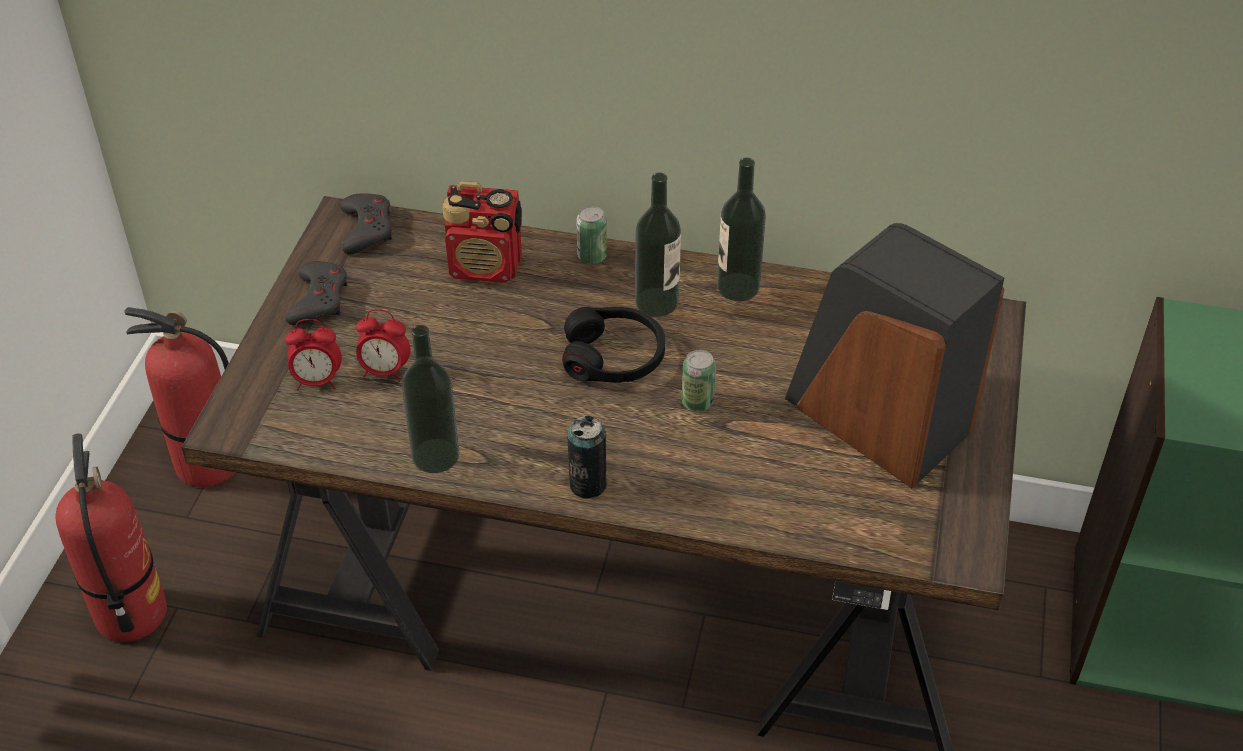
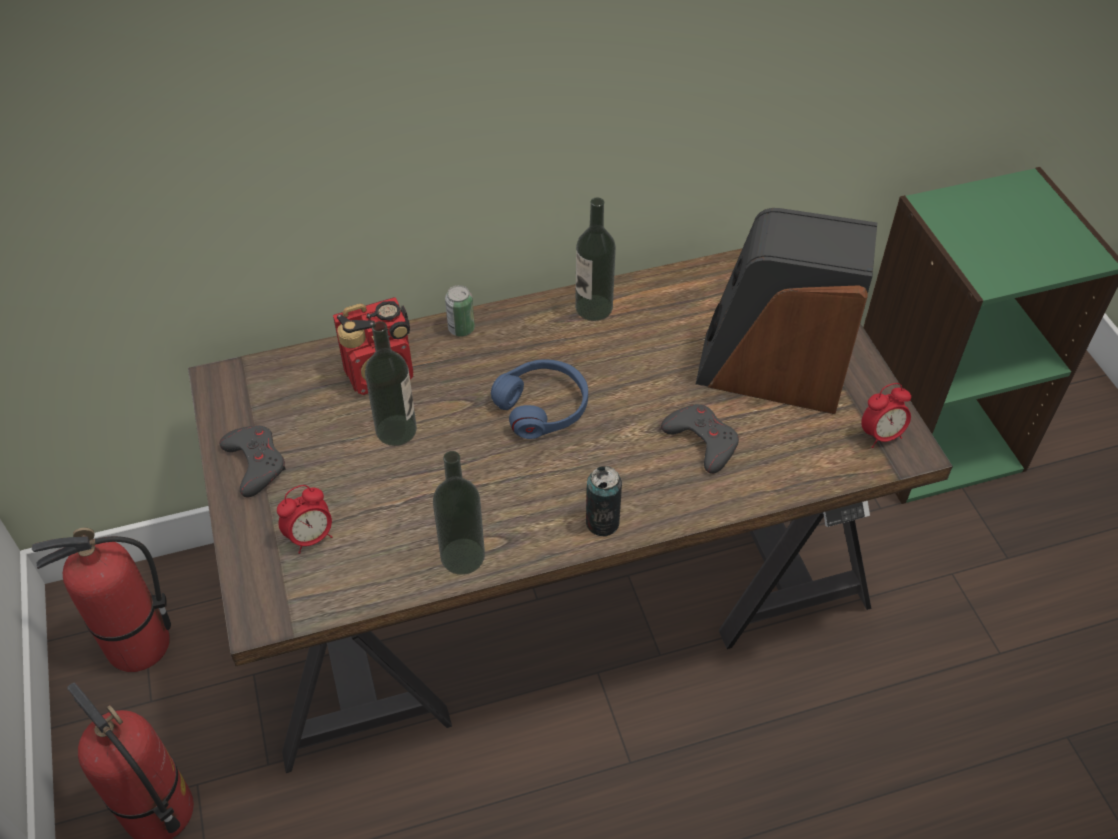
camera: 30 degrees left, 5 degrees up
grey game controller [340,193,392,254] -> grey game controller moved to [661,404,739,474]
alarm clock [356,309,410,382] -> alarm clock moved to [861,383,911,448]
black headphones [562,307,665,383] -> blue headphones [491,360,588,439]
bottle [635,173,681,317] -> bottle moved to [365,321,417,446]
can [682,350,716,412] -> none

